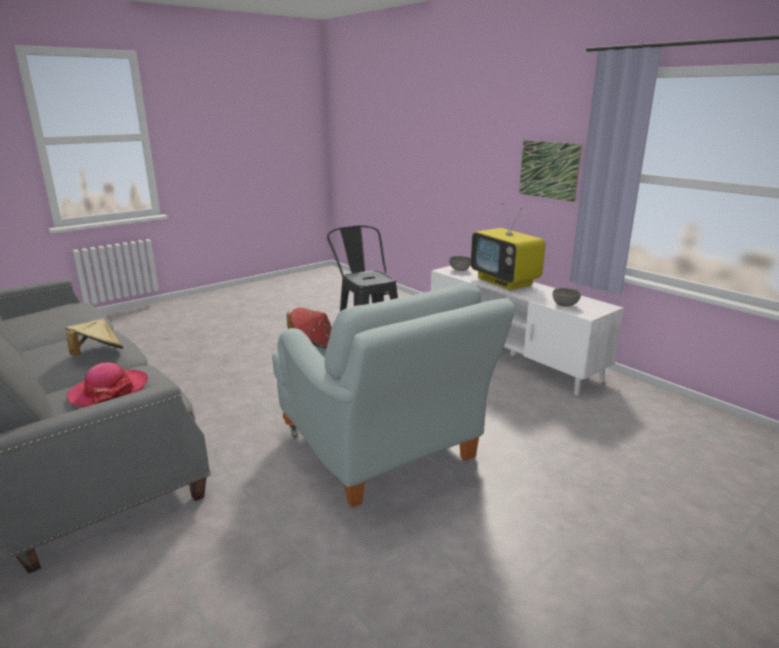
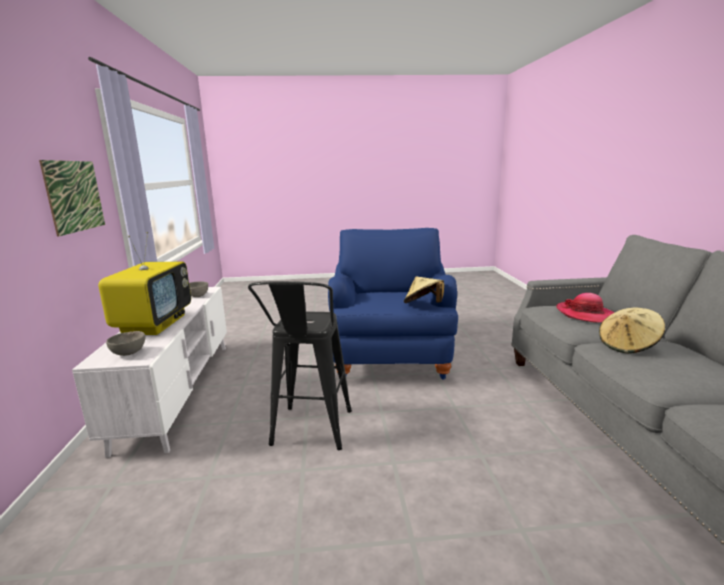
camera: 145 degrees left, 5 degrees down
grey armchair [272,282,515,508] -> blue armchair [328,228,458,380]
red hat [287,307,332,349] -> beige hat [404,276,444,303]

